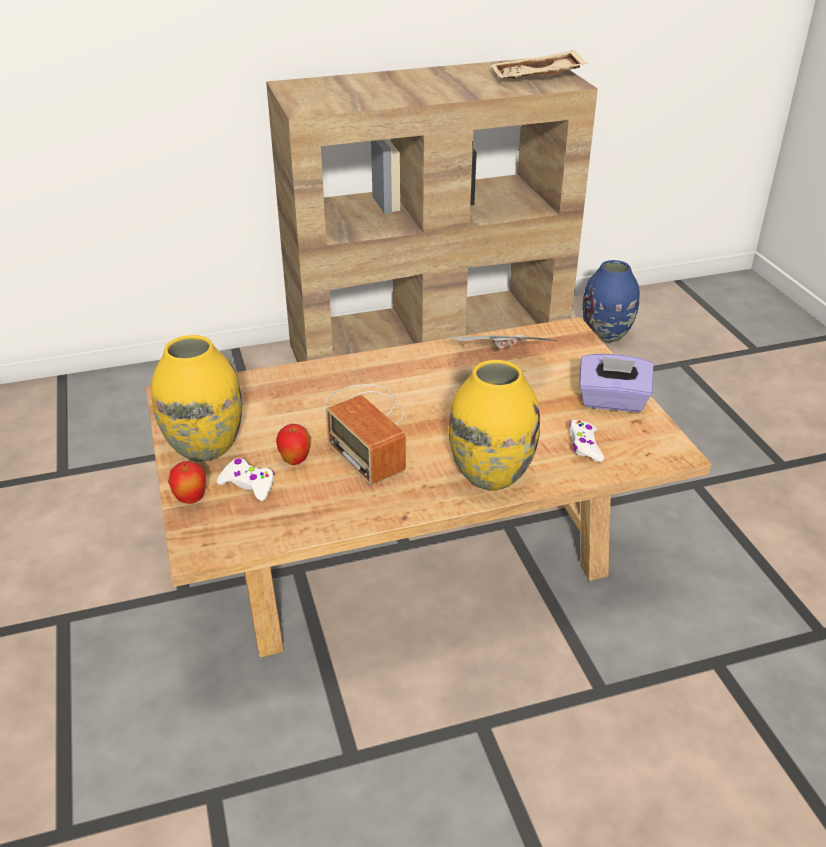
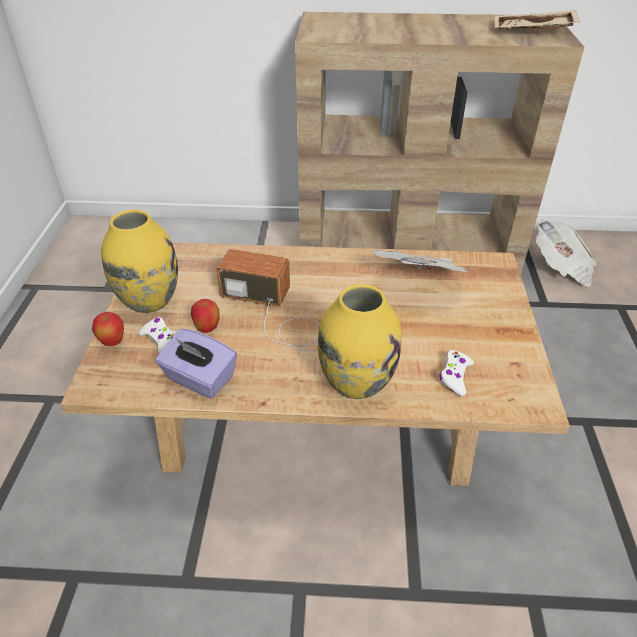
camera: 20 degrees right, 5 degrees up
radio [323,384,406,485] -> radio turned 120 degrees clockwise [216,249,327,351]
purple tissue box [579,354,653,412] -> purple tissue box moved to [156,329,237,398]
blue vase [582,260,640,343] -> newspaper [536,219,597,287]

